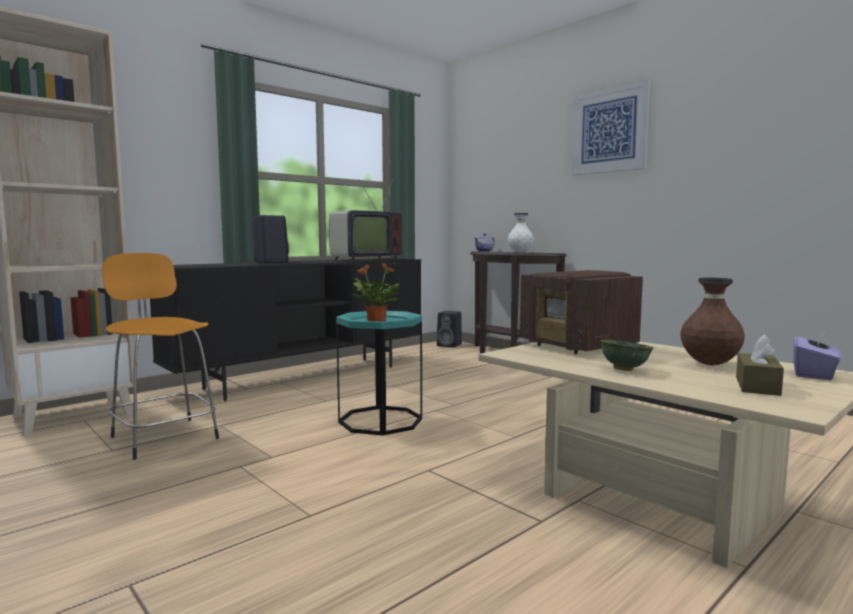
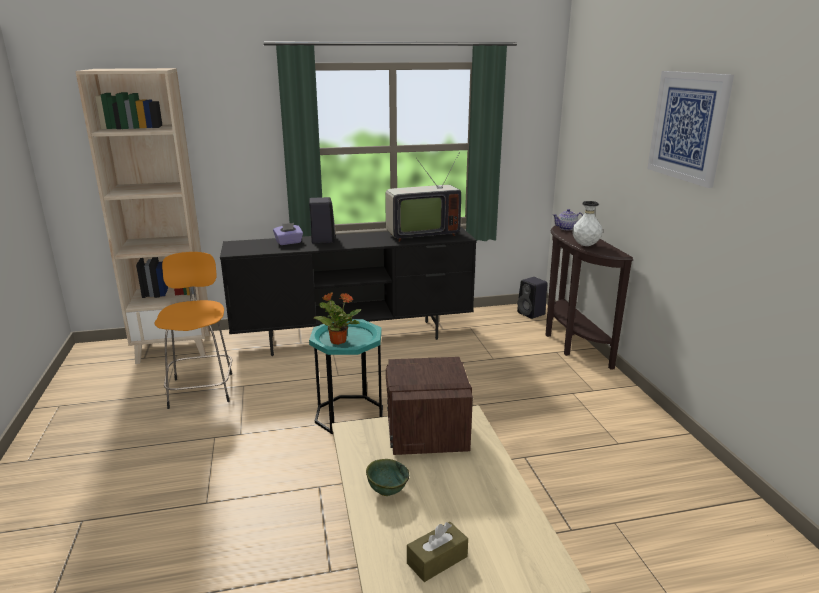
camera: 30 degrees right, 15 degrees up
brown vase [680,277,745,365] -> none
purple tissue box [793,329,841,380] -> purple tissue box moved to [273,223,303,245]

